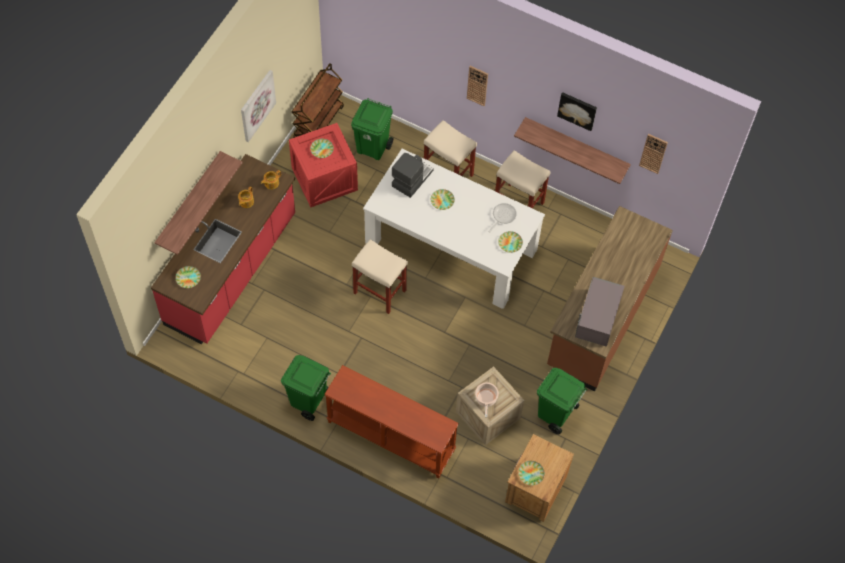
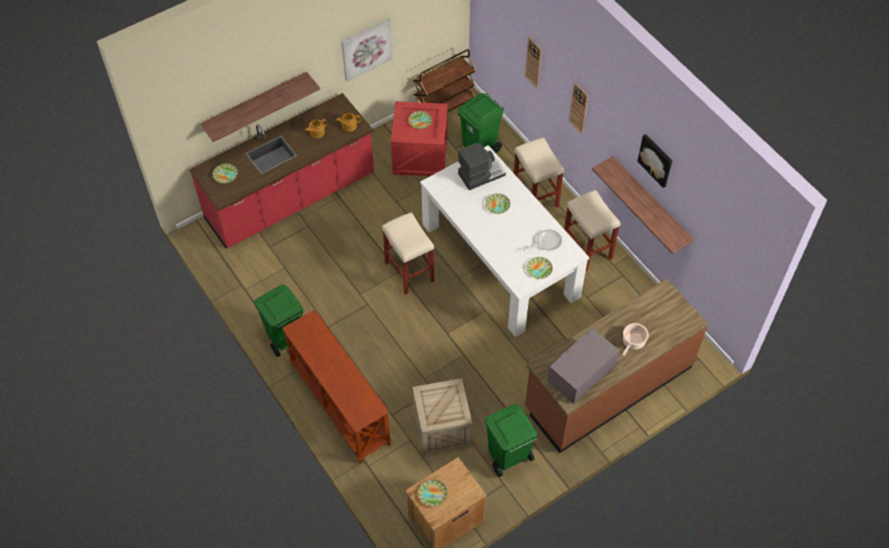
camera: 30 degrees right, 5 degrees down
cooking pot [475,382,499,417] -> cooking pot moved to [622,323,649,356]
wall clock [639,134,668,174] -> wall clock moved to [525,37,542,88]

